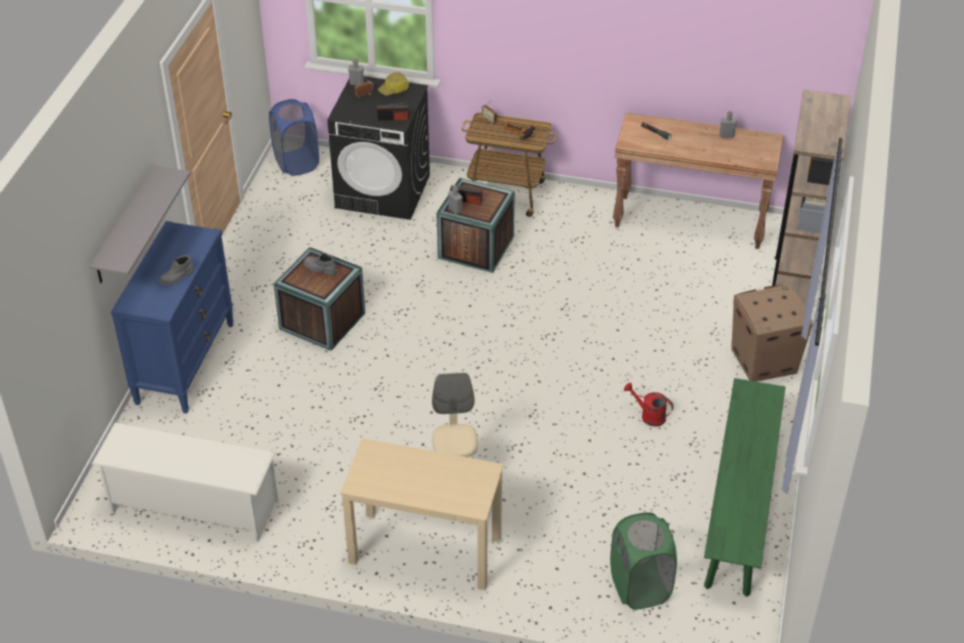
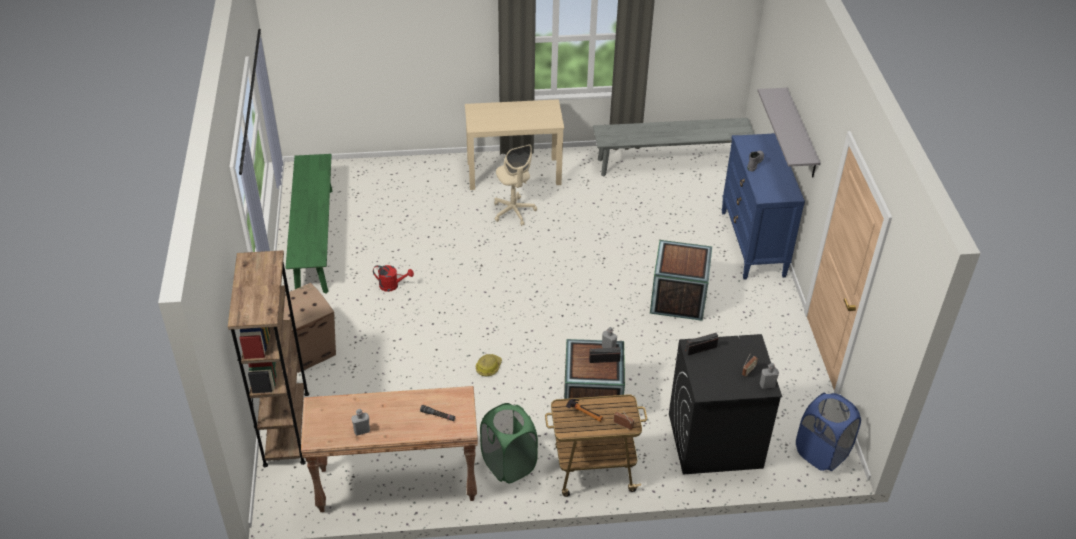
camera: 160 degrees right, 0 degrees up
white shoe rack [92,422,279,542] -> grey bench [593,118,755,176]
grey boot [304,253,337,275] -> none
hard hat [378,72,409,96] -> hard hat moved to [476,354,502,376]
green laundry basket [610,512,677,610] -> green laundry basket moved to [480,403,538,483]

